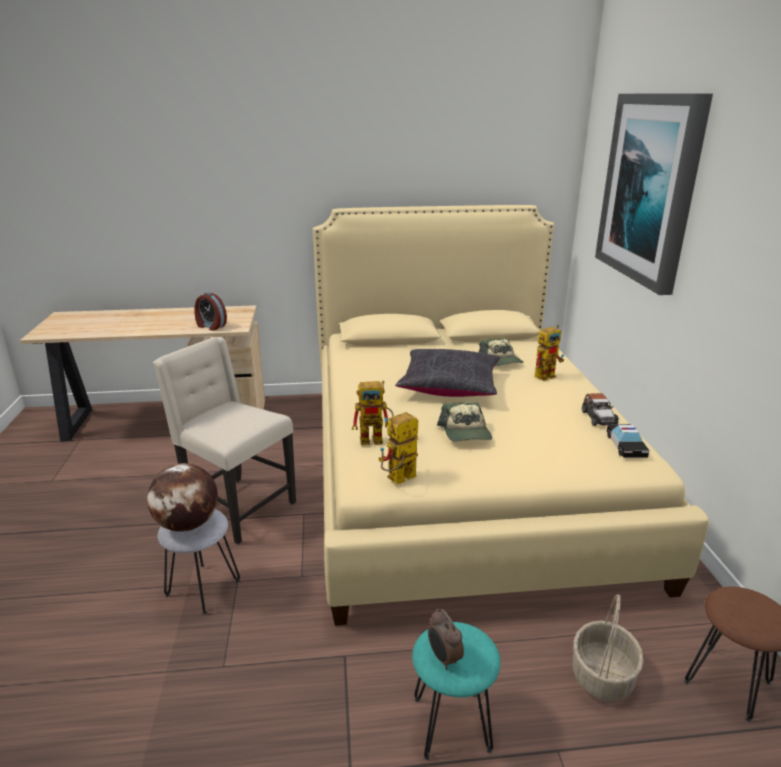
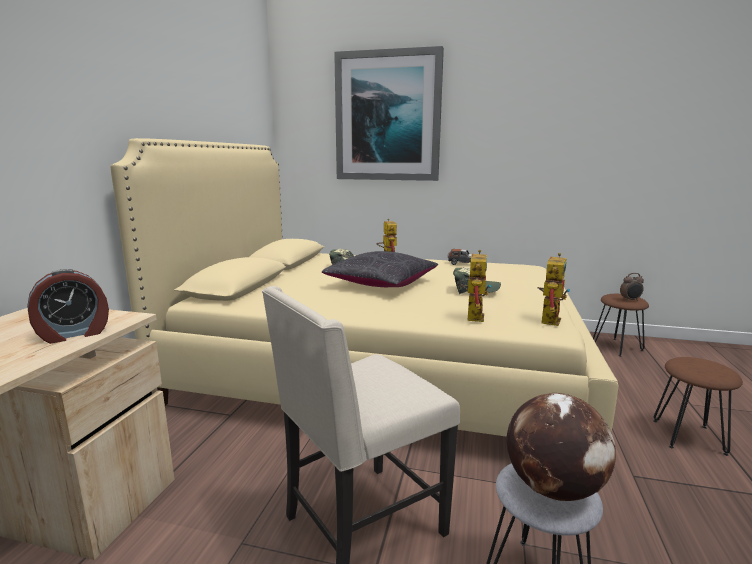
camera: 70 degrees left, 10 degrees down
toy robot [379,412,418,484] -> toy robot turned 135 degrees counterclockwise [538,253,570,326]
turquoise stool [412,622,501,760] -> brown stool [653,357,743,456]
alarm clock [428,608,464,670] -> alarm clock moved to [620,273,644,301]
basket [573,594,644,701] -> none
toy car [607,424,650,458] -> none

